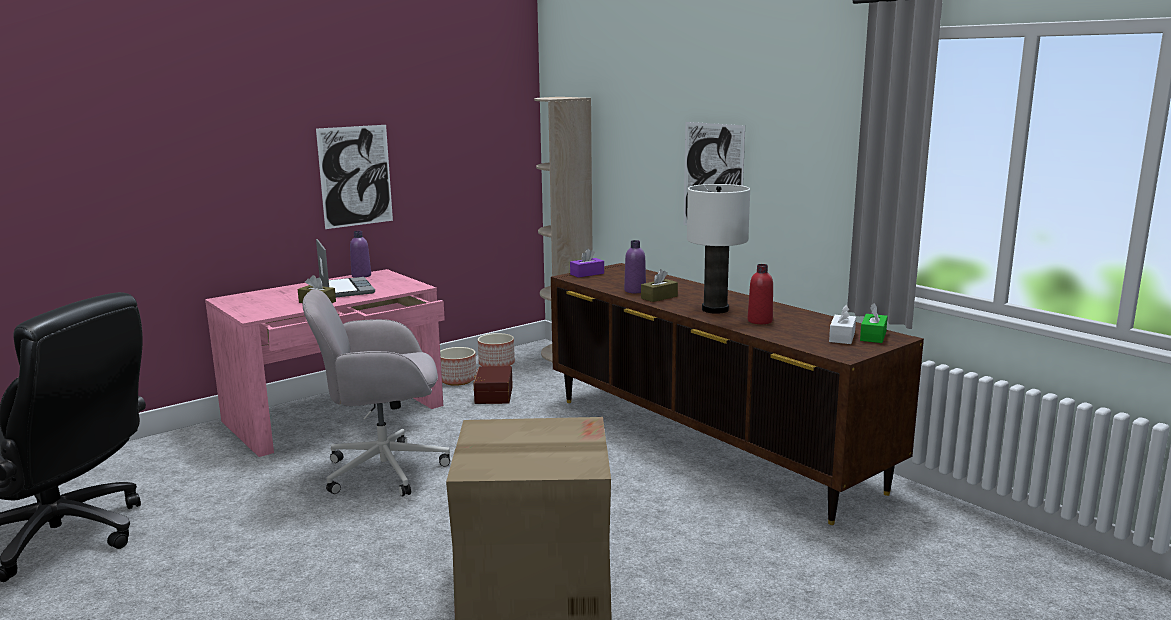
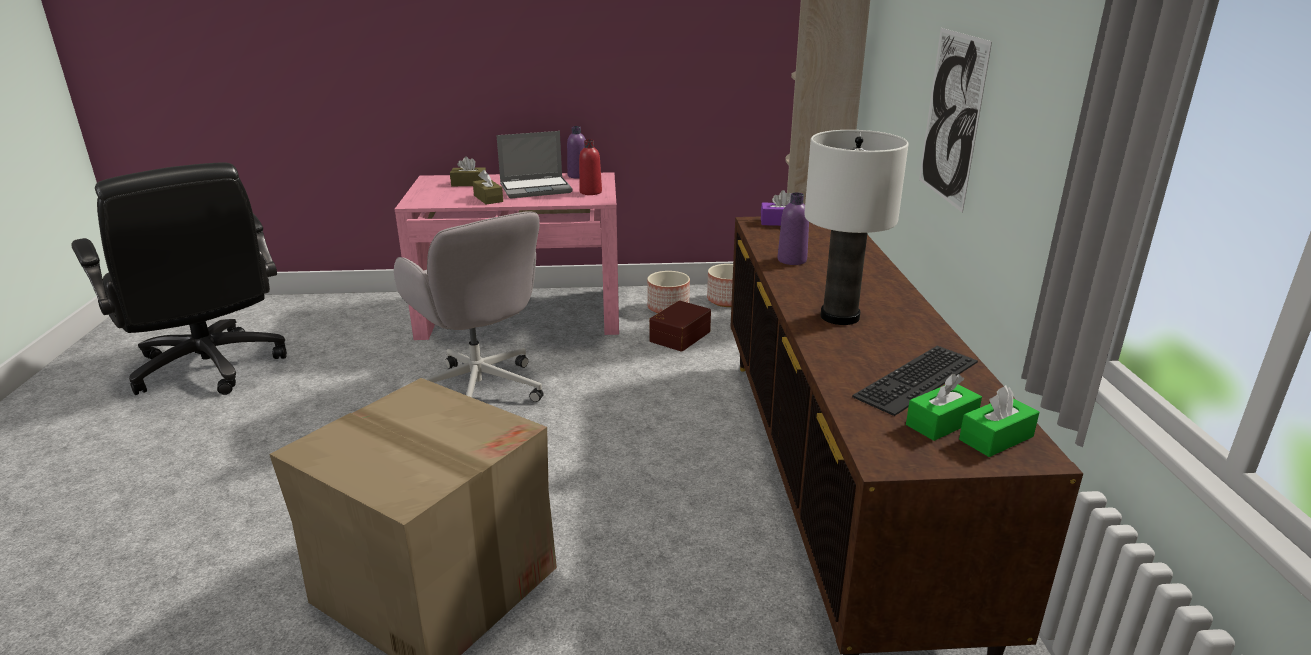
camera: 35 degrees right, 10 degrees up
grey office chair [303,289,450,497] -> grey office chair turned 150 degrees counterclockwise [394,211,544,402]
picture [316,125,393,229] -> none
laptop [316,239,375,298] -> laptop turned 60 degrees clockwise [496,131,573,198]
brown tissue box [641,269,678,302] -> brown tissue box moved to [450,156,486,186]
red bottle [747,264,773,324] -> red bottle moved to [579,139,602,195]
white tissue box [829,304,856,344] -> green tissue box [906,374,982,441]
none -> keyboard [852,346,978,416]

